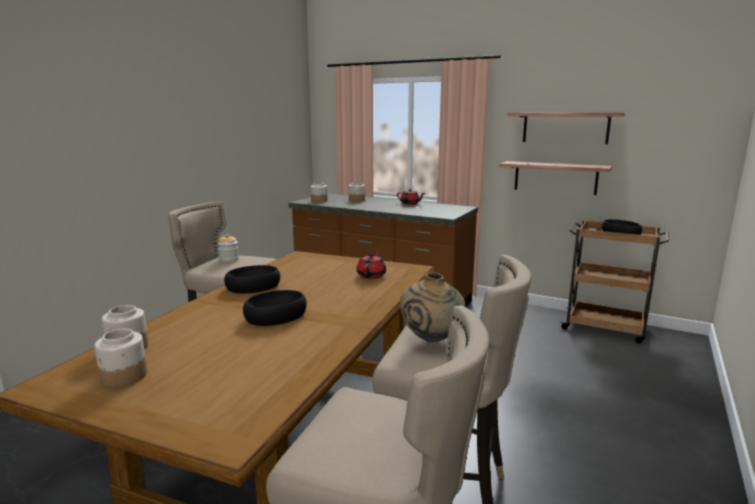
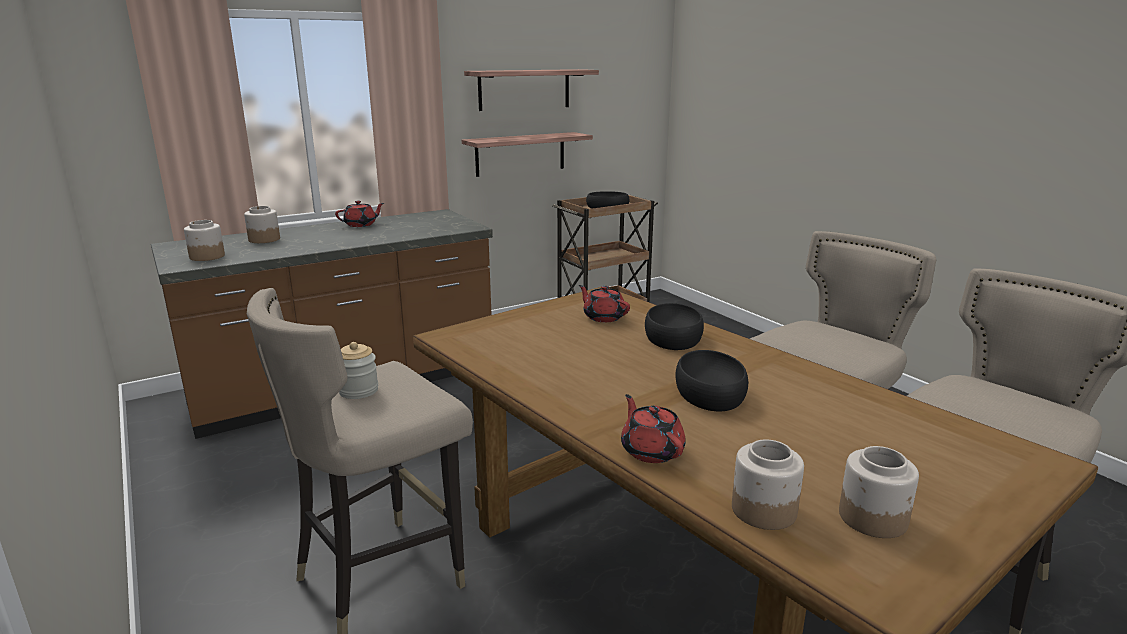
camera: 60 degrees left, 5 degrees up
black bowl [224,265,280,293] -> black bowl moved to [645,303,704,350]
beige vase [400,273,466,342] -> none
none -> red teapot [621,394,686,463]

